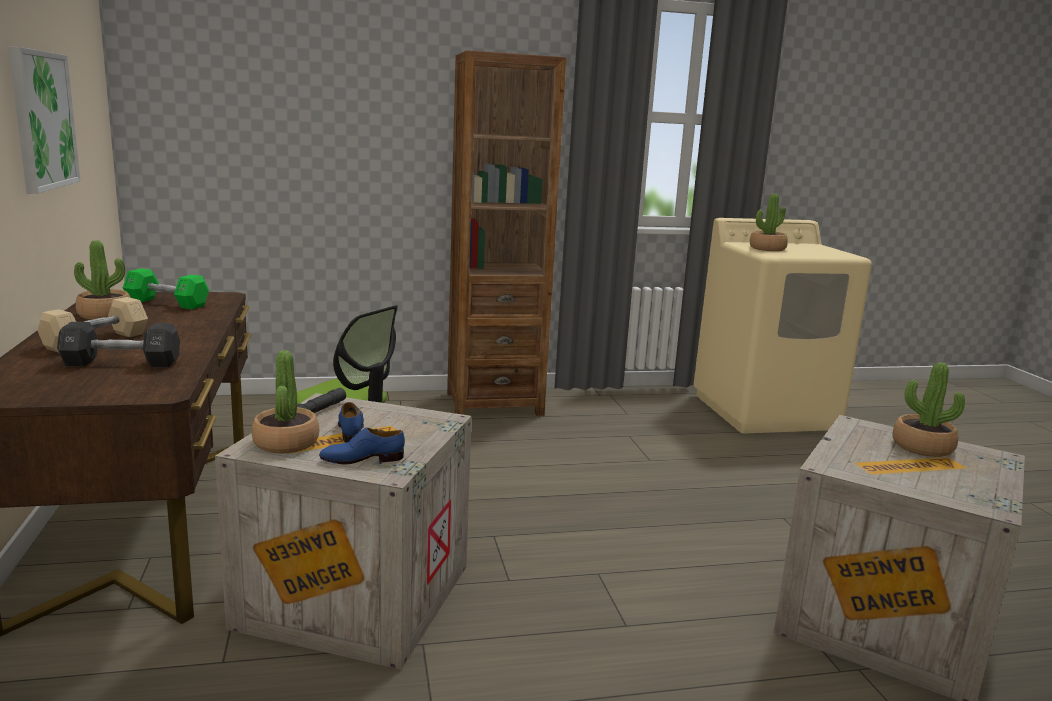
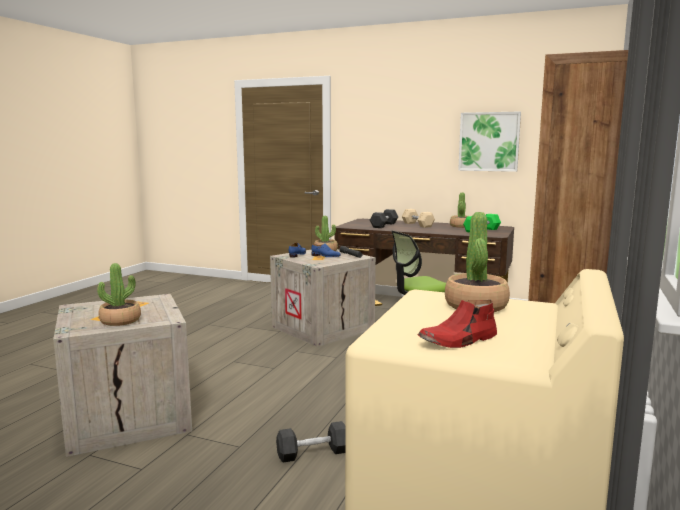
camera: 125 degrees right, 5 degrees down
none -> black dumbbell [276,421,345,463]
none -> red shoe [418,300,497,348]

